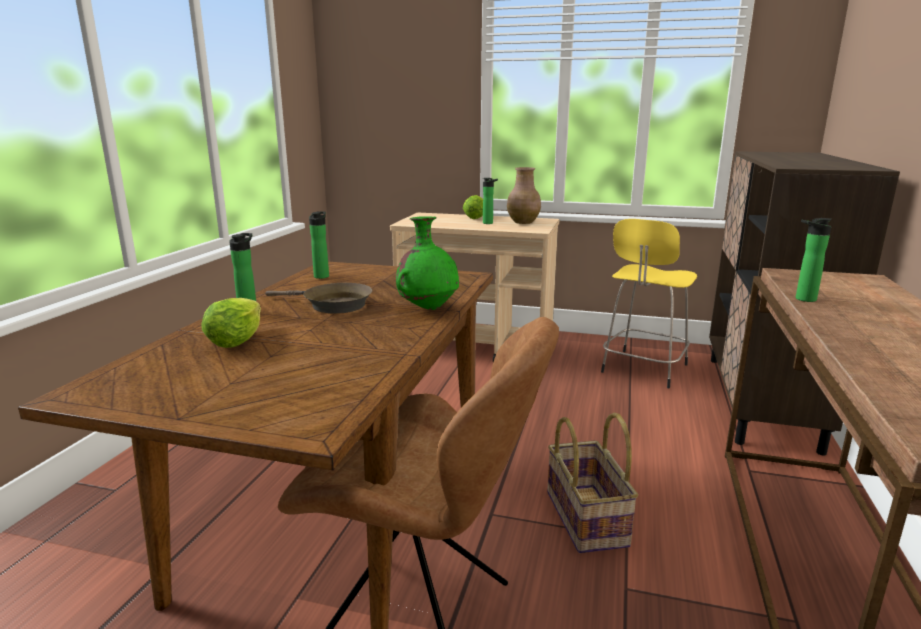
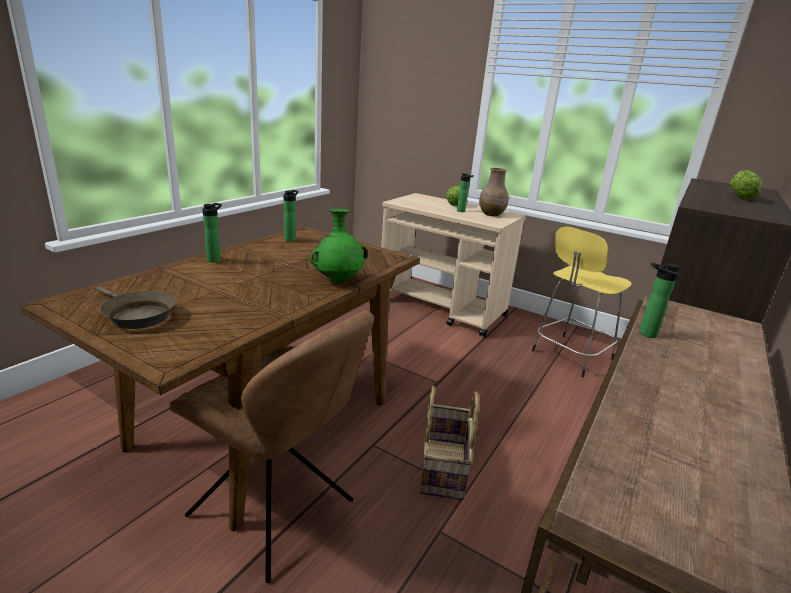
camera: 15 degrees right, 5 degrees up
lettuce [201,298,261,348] -> lettuce moved to [730,170,762,200]
brown frying pan [265,283,372,314] -> brown frying pan moved to [97,287,176,329]

